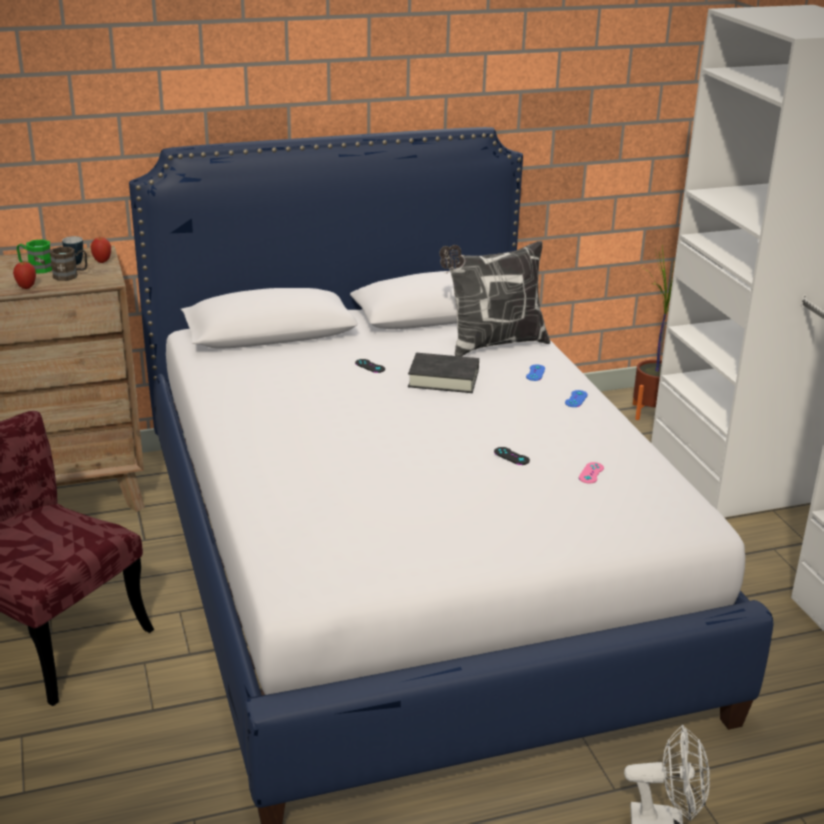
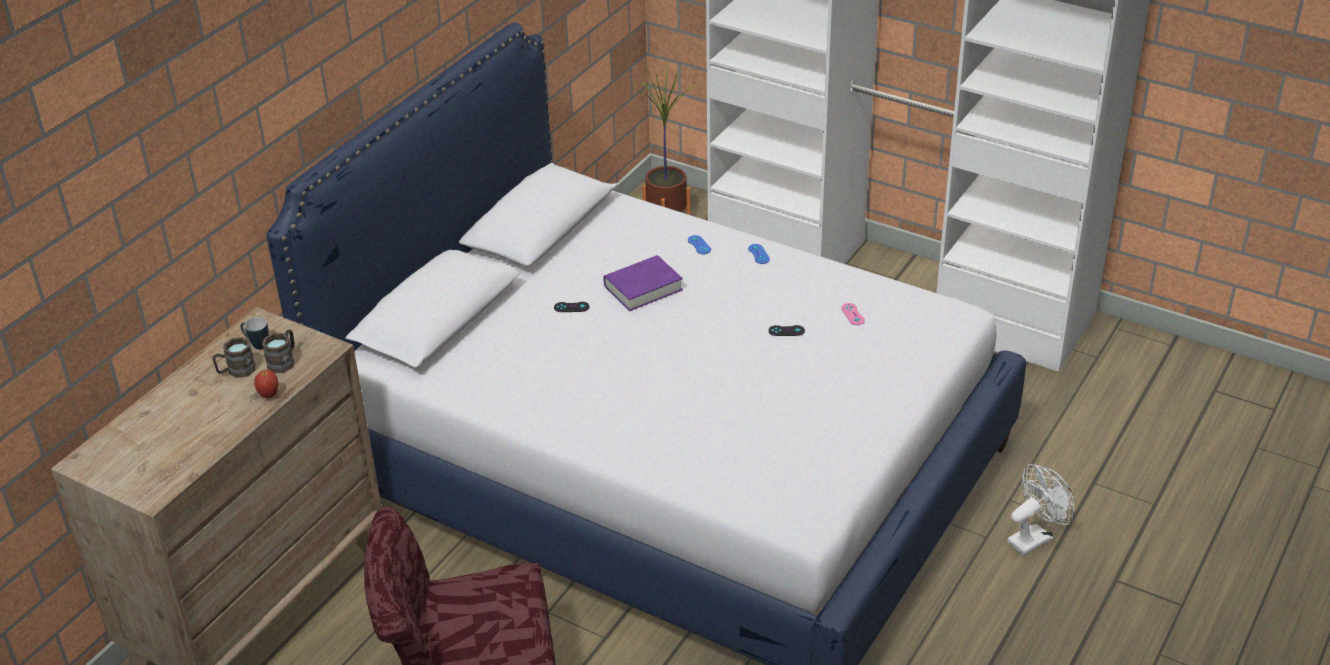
camera: 40 degrees left, 10 degrees up
green mug [17,239,52,274] -> brown mug [213,337,255,378]
apple [91,236,111,263] -> none
black book [408,353,479,393] -> purple book [603,255,683,311]
pillow [439,241,550,357] -> none

